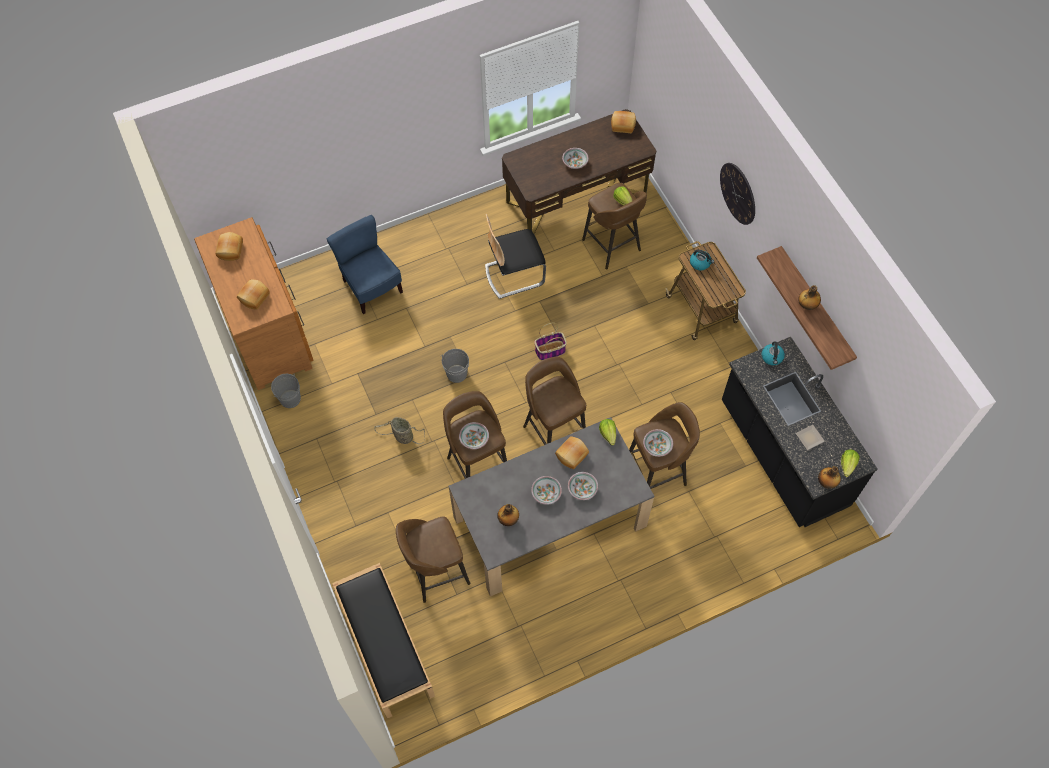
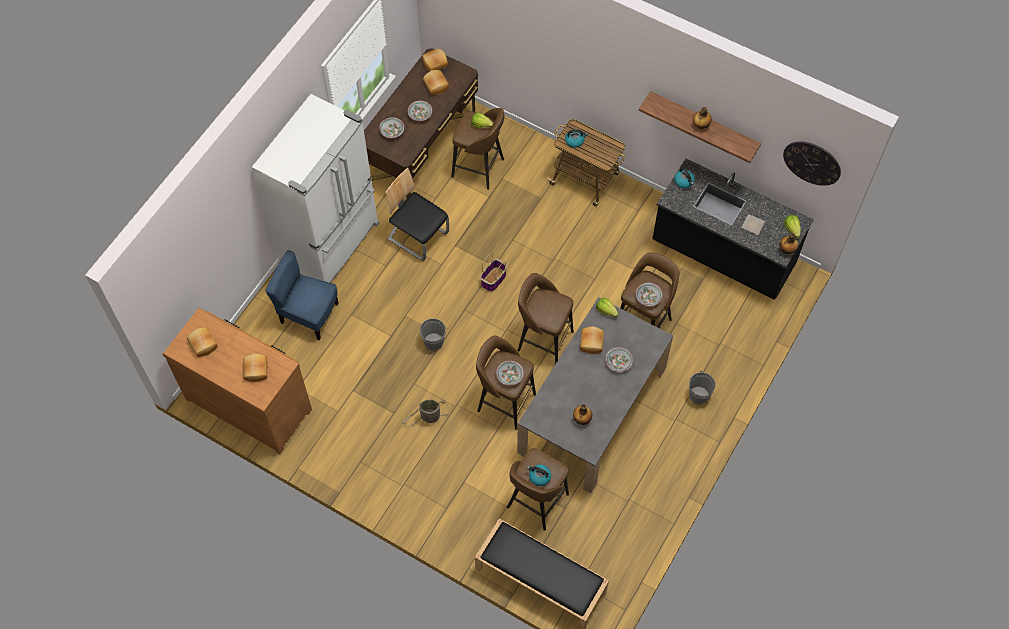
camera: 35 degrees left, 0 degrees up
grey bucket [271,374,301,408] -> grey bucket moved to [689,370,716,405]
chair [485,214,546,299] -> chair turned 90 degrees clockwise [385,167,449,261]
bowl [531,476,562,505] -> bowl moved to [379,117,404,138]
wall clock [720,163,755,225] -> wall clock moved to [783,141,841,186]
none -> white fridge [252,94,379,283]
none -> bread [423,70,449,95]
none -> kettle [527,465,551,486]

